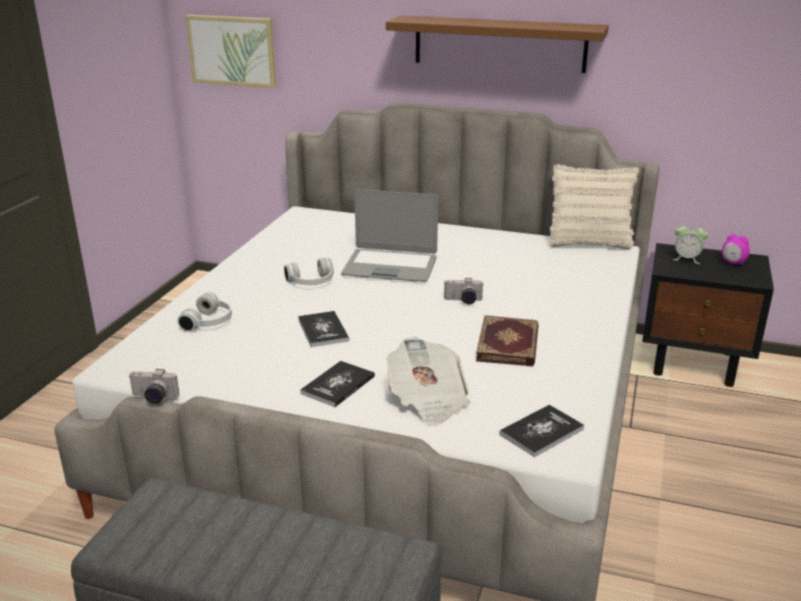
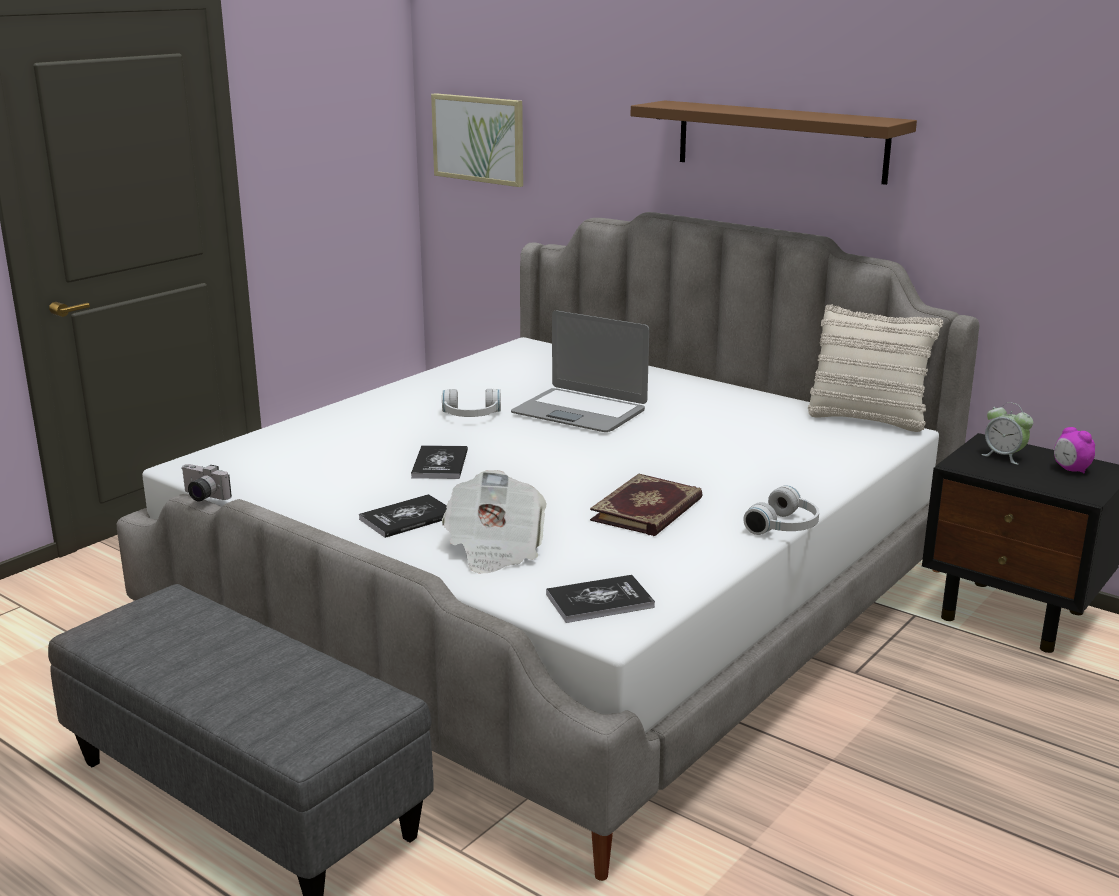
camera: 20 degrees right, 5 degrees down
white headphones [177,292,232,332] -> white headphones moved to [743,485,819,535]
camera [444,278,483,304] -> none

